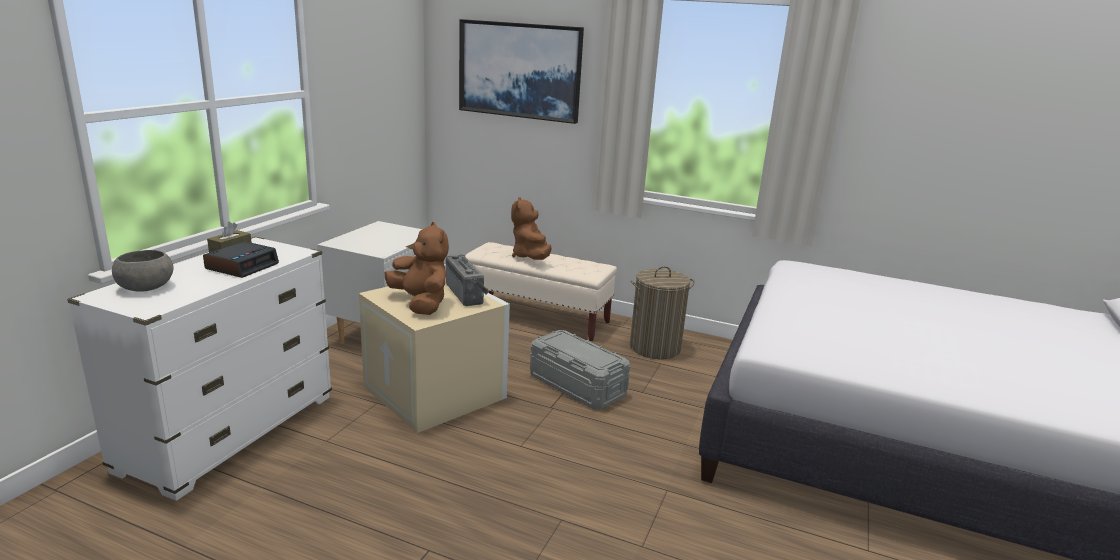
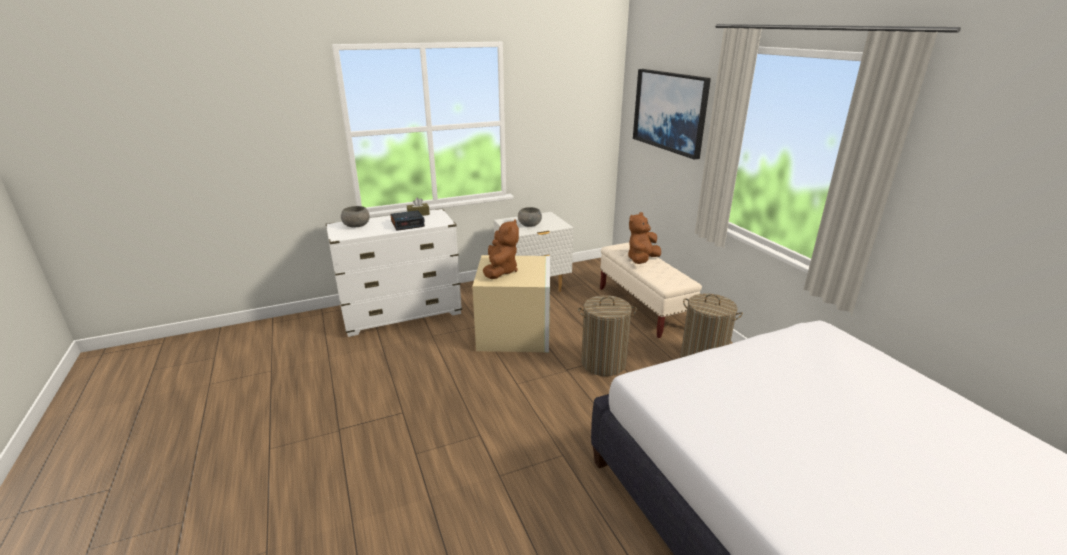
camera: 45 degrees right, 5 degrees up
radio [446,255,489,306] -> none
grey storage box [530,330,630,409] -> laundry basket [578,295,637,376]
none -> grey bowl [518,207,542,227]

